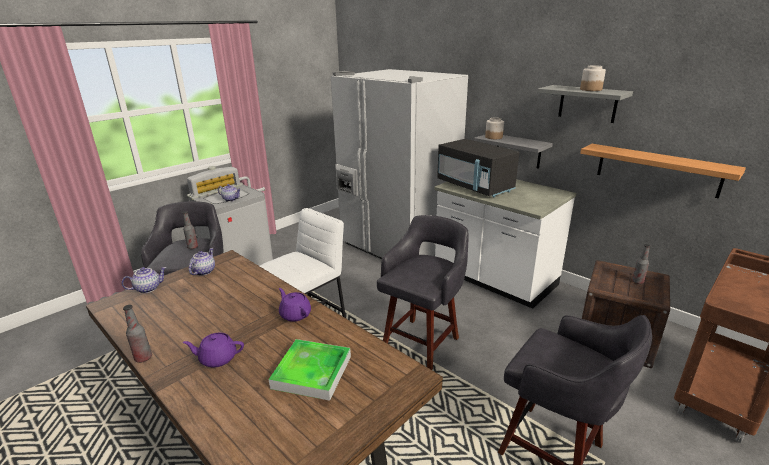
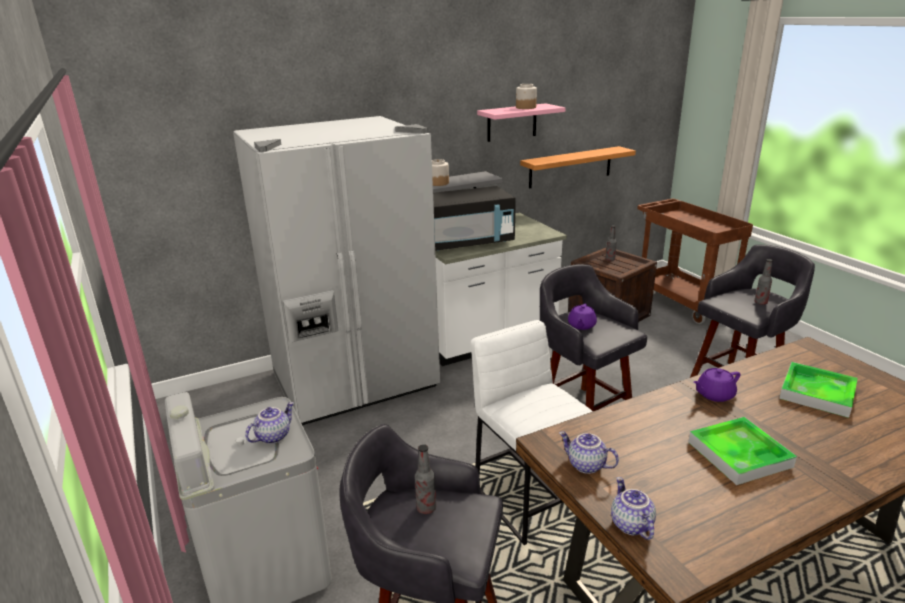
camera: 70 degrees left, 0 degrees up
bottle [123,305,152,363] -> bottle moved to [755,259,773,305]
purple teapot [183,333,244,368] -> purple teapot moved to [568,304,597,330]
grey shelf [537,85,633,123] -> pink shelf [477,103,565,142]
none -> tray [688,417,797,485]

